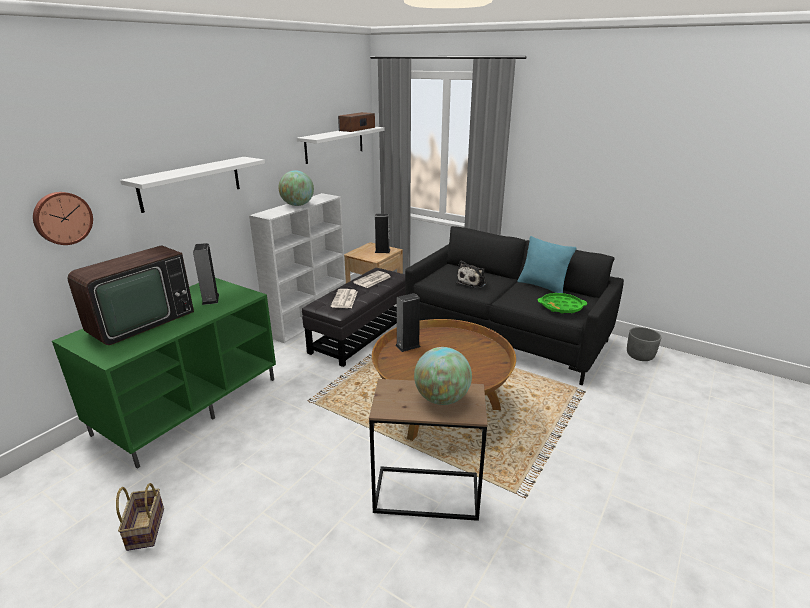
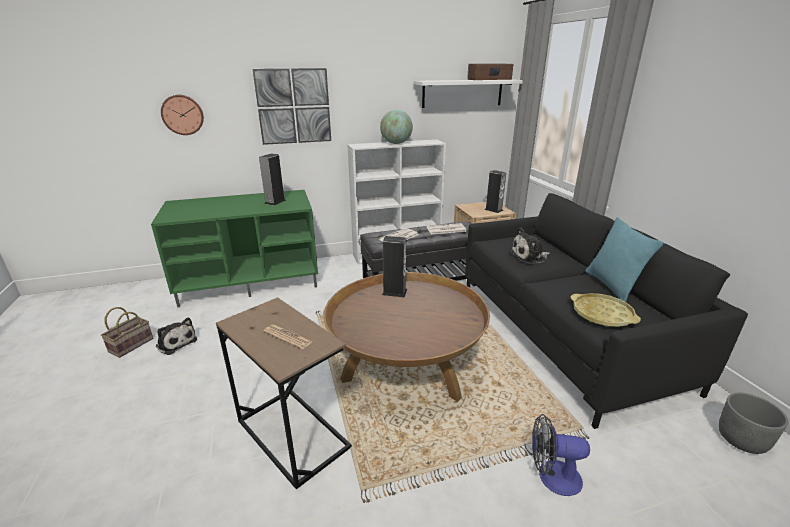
camera: 40 degrees right, 0 degrees up
television [67,245,194,345] -> none
white shelf [120,157,265,213] -> picture [252,68,331,145]
globe [414,347,472,405] -> newspaper [263,324,313,349]
green tray [538,293,587,314] -> yellow tray [570,293,641,327]
none -> plush toy [156,317,197,355]
none -> fan [532,414,590,496]

